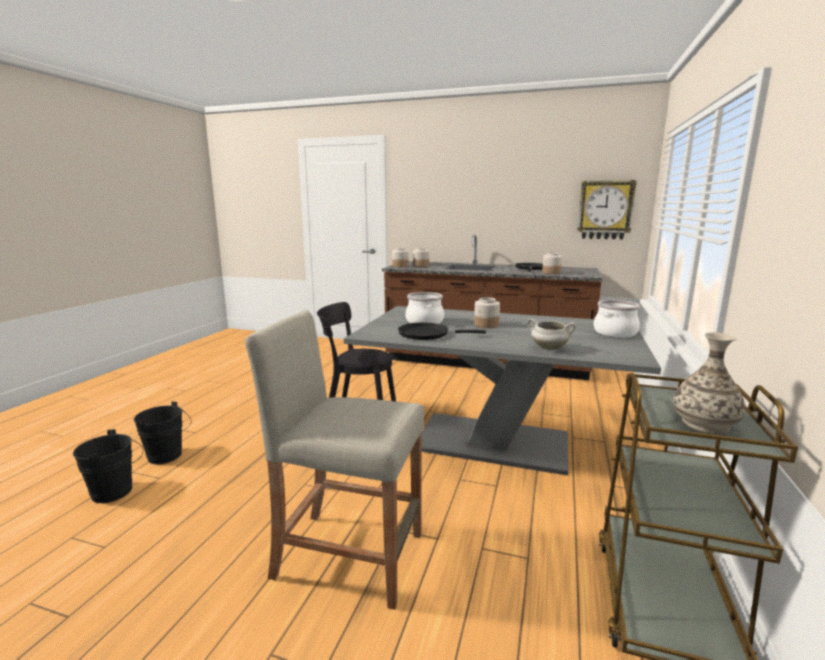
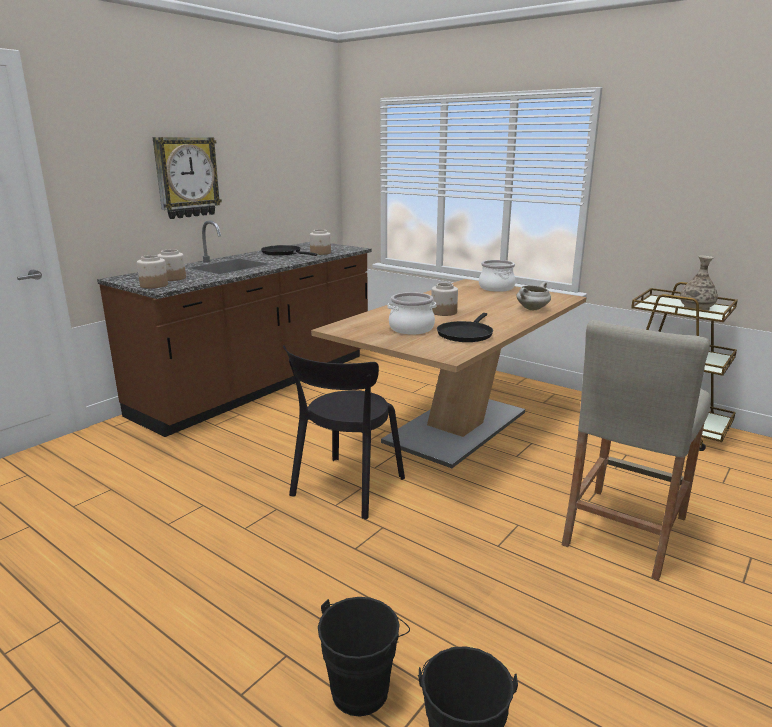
camera: 70 degrees left, 5 degrees up
grey dining table [344,306,661,475] -> brown dining table [311,279,586,468]
wall clock [577,180,637,240] -> wall clock moved to [153,137,222,219]

